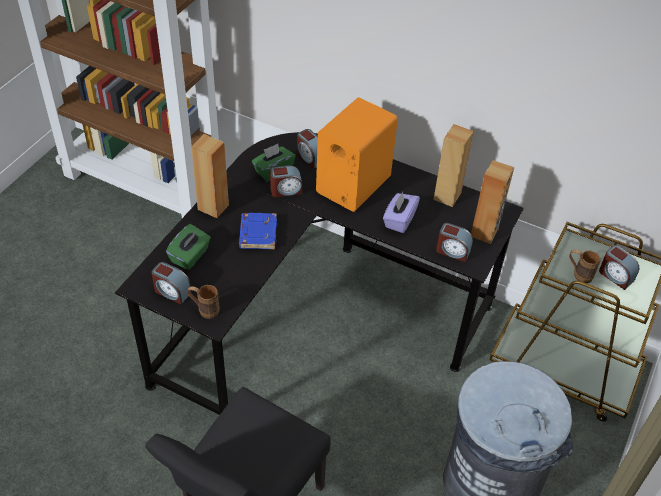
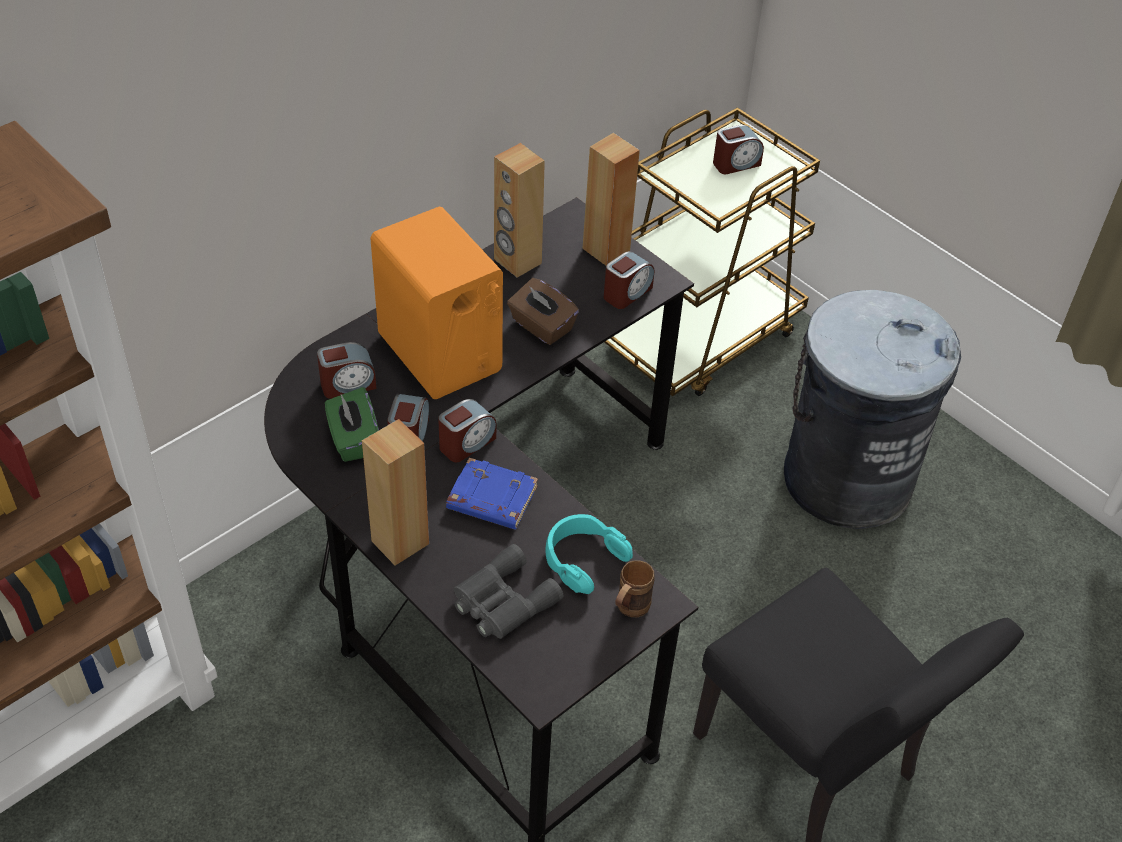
camera: 70 degrees left, 0 degrees up
alarm clock [152,262,192,304] -> alarm clock moved to [438,399,496,462]
green tissue box [166,224,211,270] -> grey binoculars [454,544,563,639]
purple tissue box [383,192,420,233] -> brown tissue box [507,278,579,345]
brown mug [569,250,600,283] -> none
none -> turquoise headphones [546,514,633,594]

